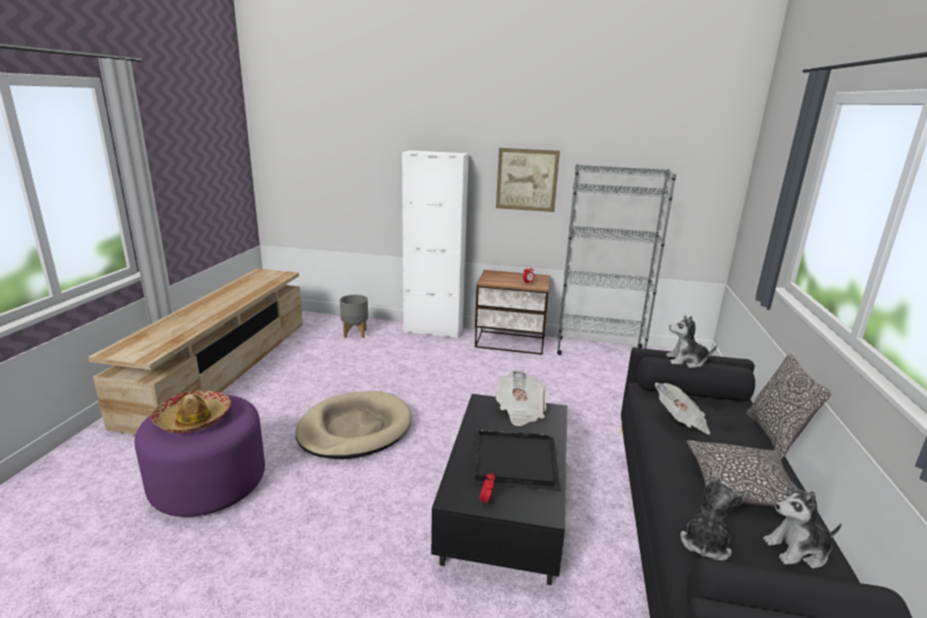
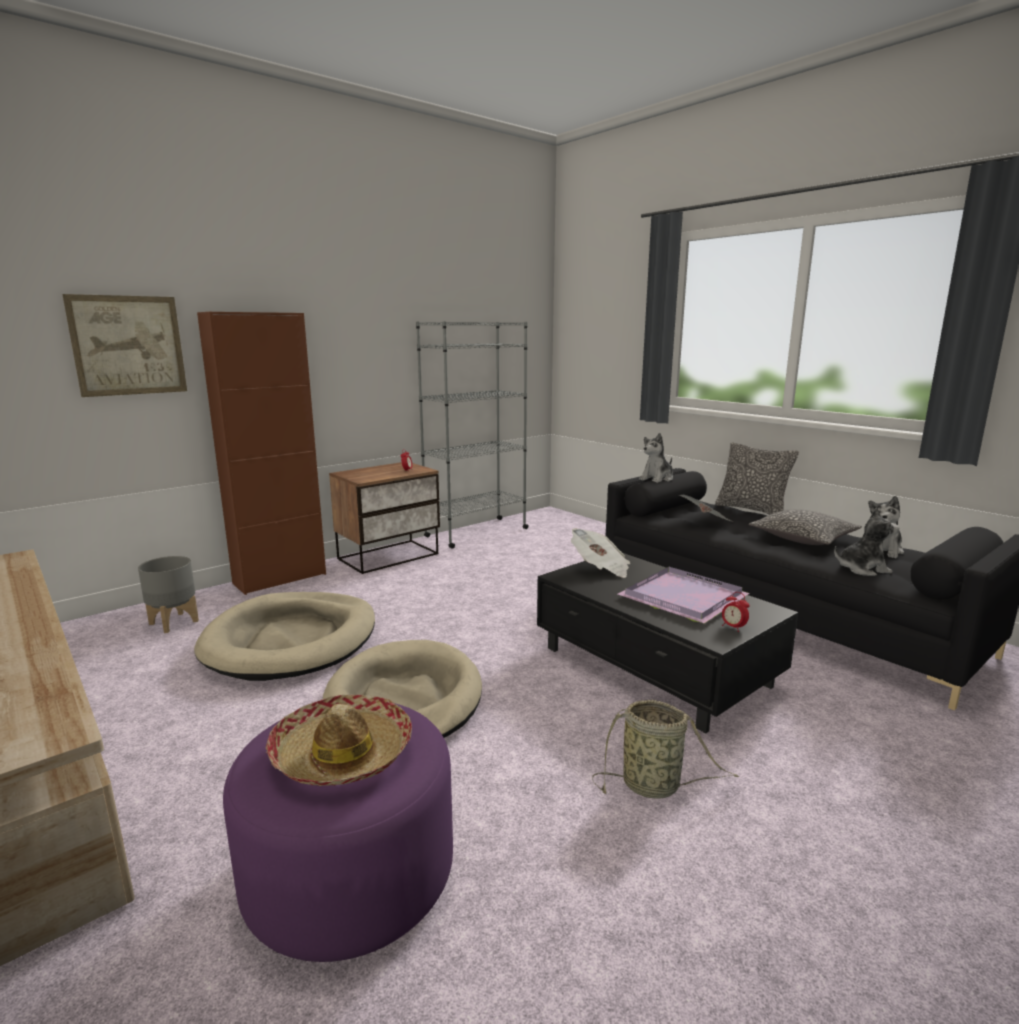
camera: 50 degrees left, 5 degrees down
white cabinet [402,150,469,339] -> brown cabinet [197,312,326,595]
black tray [469,430,561,491] -> purple tray [618,567,750,623]
picture [496,148,560,212] -> picture moved to [62,294,187,397]
plush toy [681,476,747,561] -> plush toy turned 105 degrees clockwise [834,507,899,576]
none -> beige dog bed [194,592,375,681]
none -> basket [592,700,739,798]

